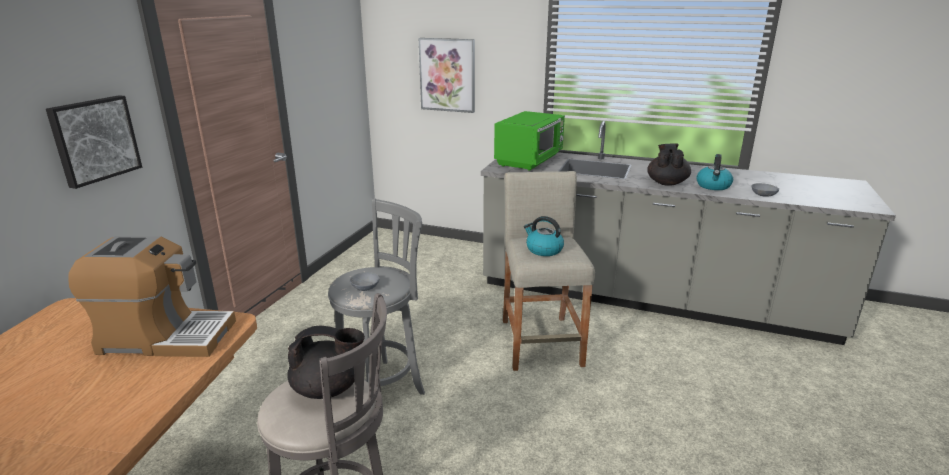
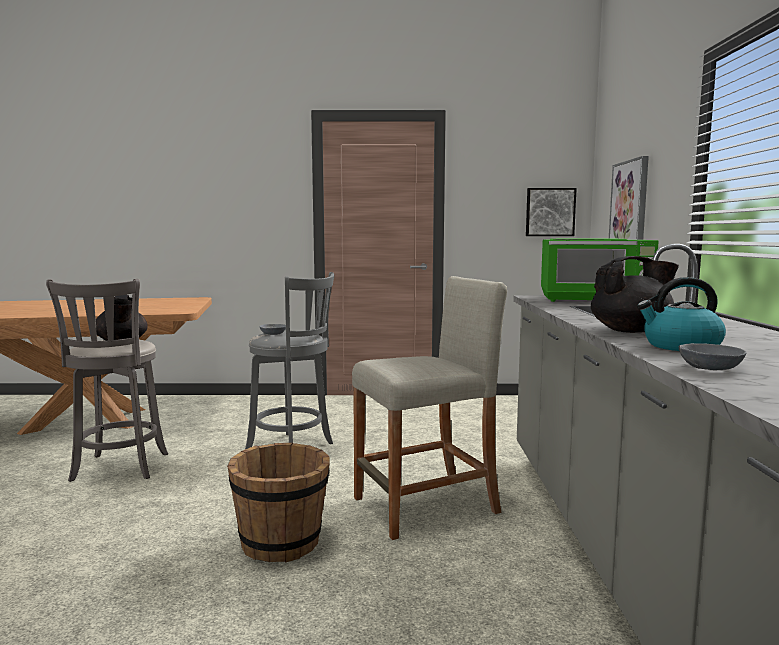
camera: 70 degrees right, 15 degrees down
picture [46,95,142,189] -> picture moved to [526,188,577,236]
coffee machine [68,236,236,357] -> none
kettle [524,216,564,256] -> none
none -> brown bucket [227,443,329,563]

